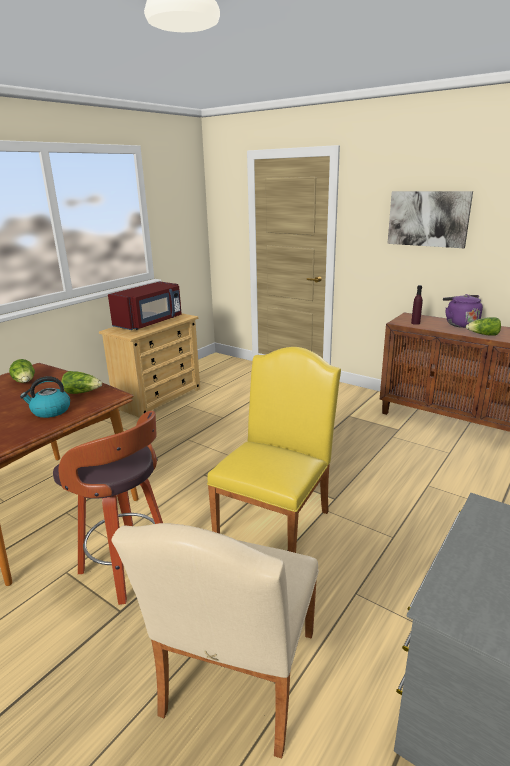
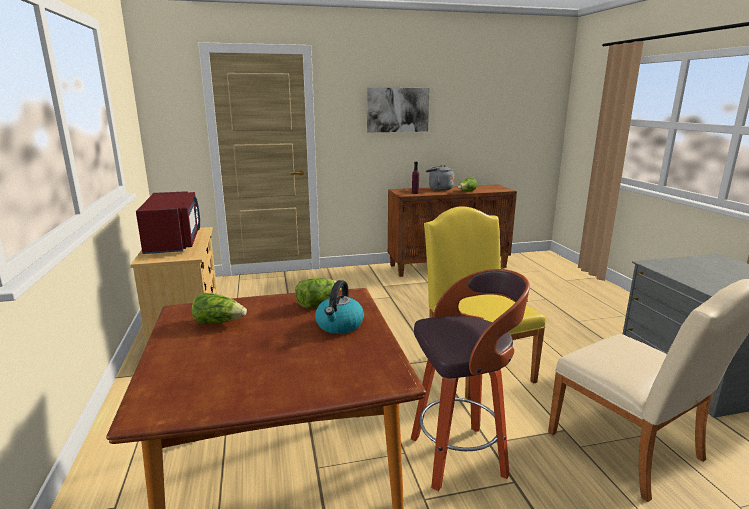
camera: 50 degrees left, 5 degrees down
purple kettle [443,294,483,328] -> grey kettle [426,165,454,191]

